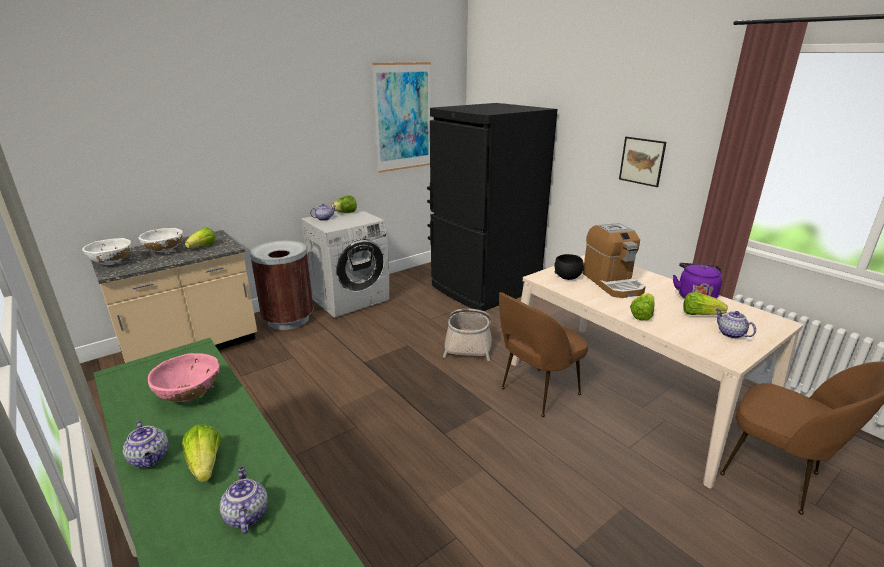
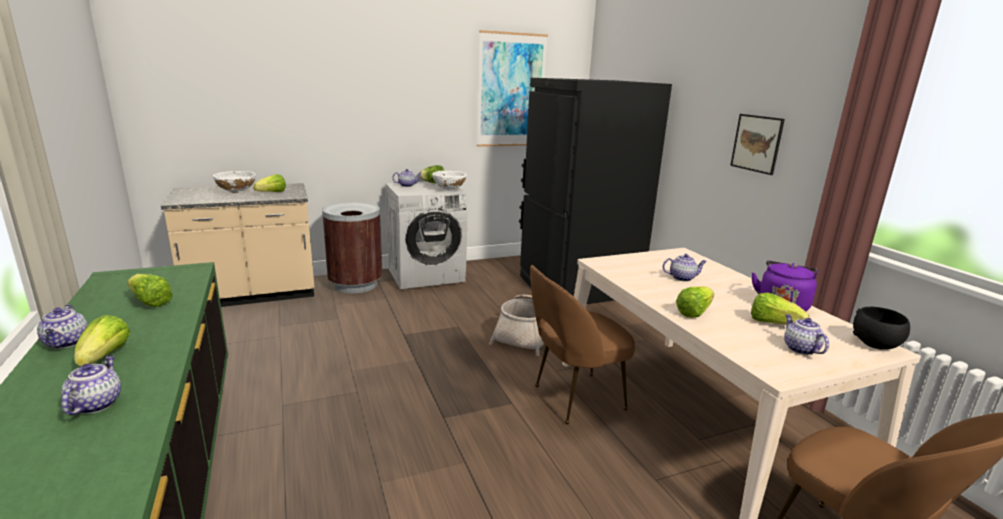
camera: 15 degrees right, 5 degrees down
white bowl [82,238,131,265] -> white bowl moved to [432,171,467,190]
pink bowl [148,353,219,402] -> lettuce [127,274,173,307]
black bowl [554,254,584,280] -> black bowl moved to [853,307,910,350]
coffee machine [583,223,646,298] -> teapot [663,254,707,281]

